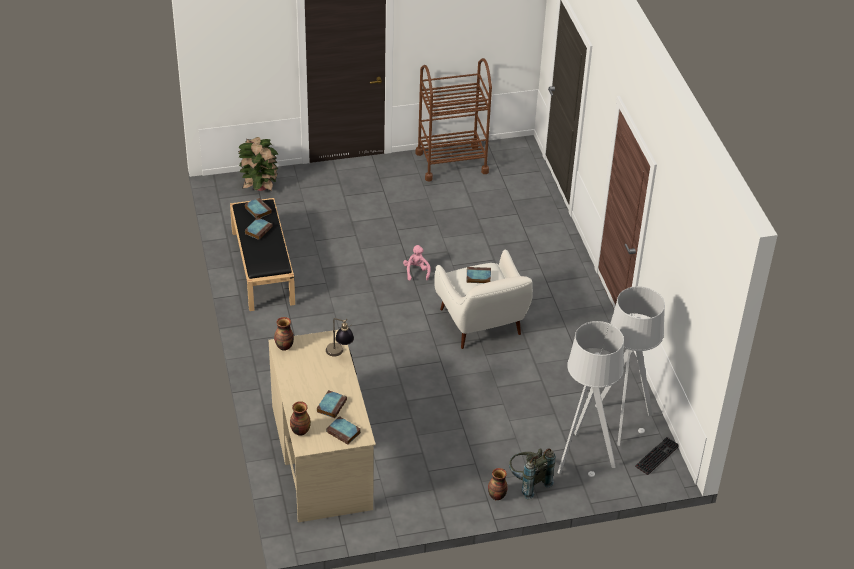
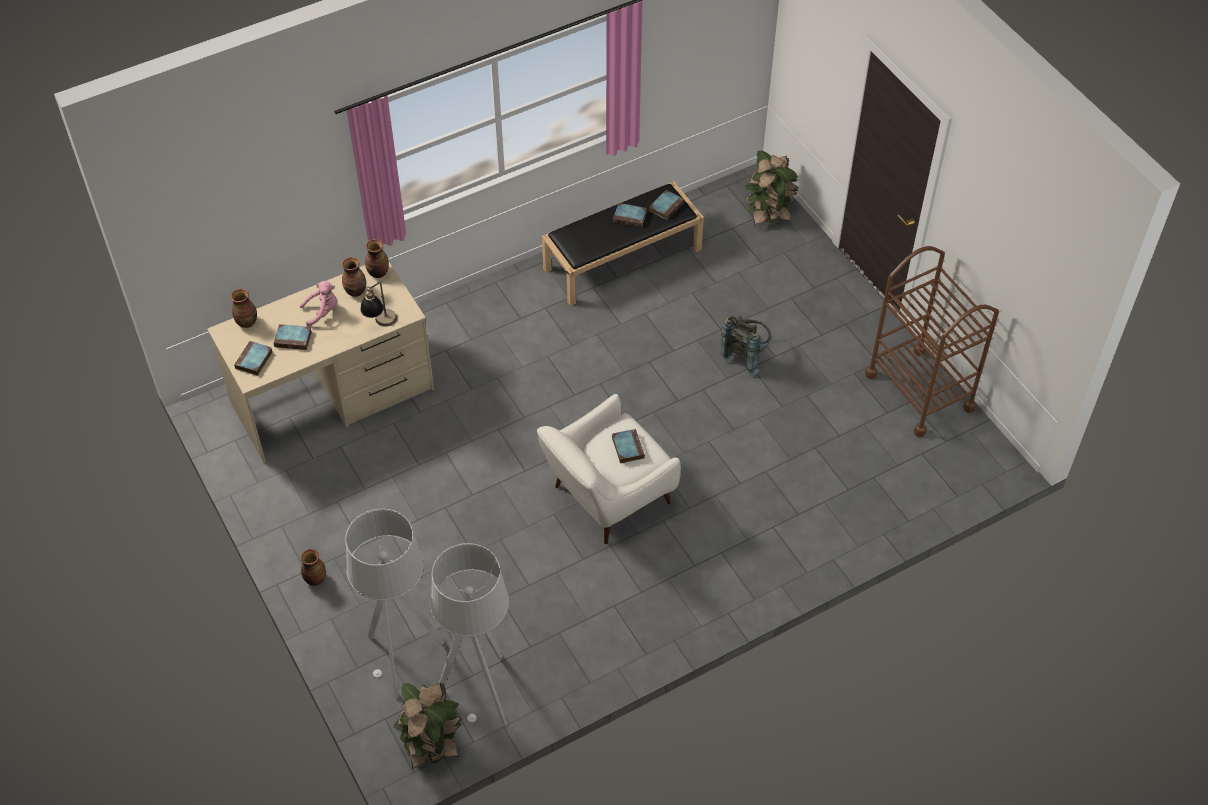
camera: 75 degrees right, 10 degrees up
pink plush toy [403,245,431,281] -> pink plush toy moved to [300,281,338,327]
grey backpack [509,448,555,500] -> grey backpack moved to [720,316,772,376]
keyboard [635,437,678,475] -> potted plant [393,682,462,769]
none -> vase [342,257,366,297]

